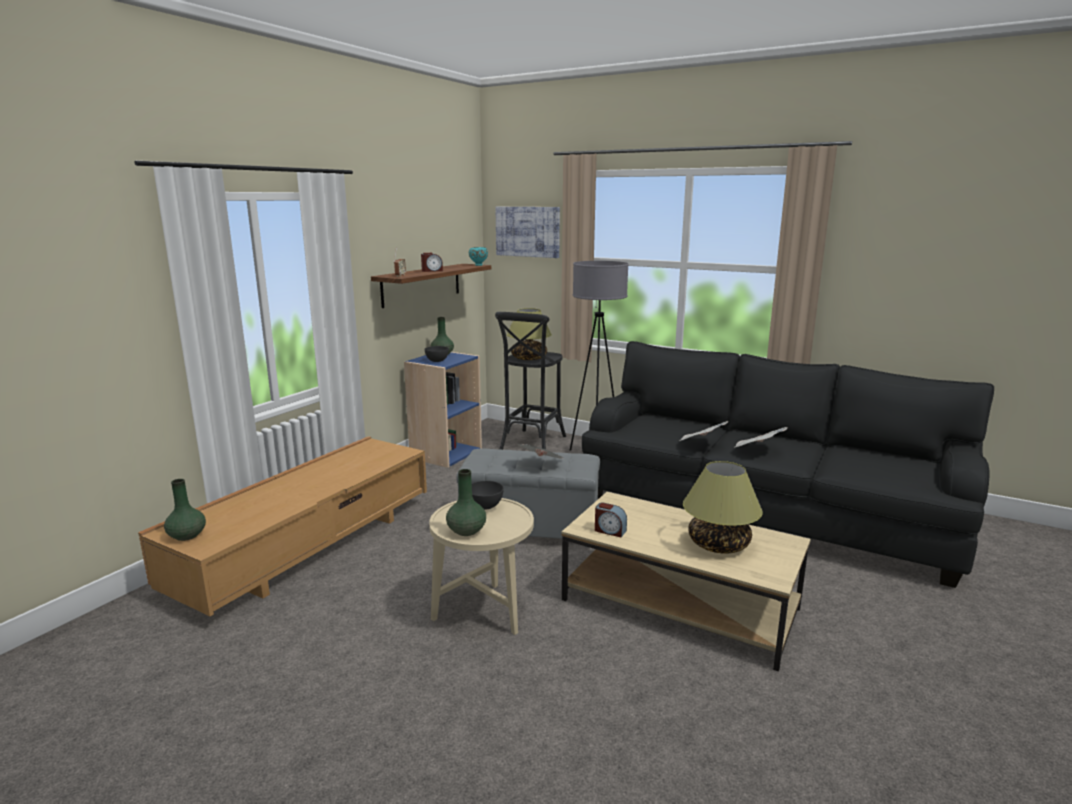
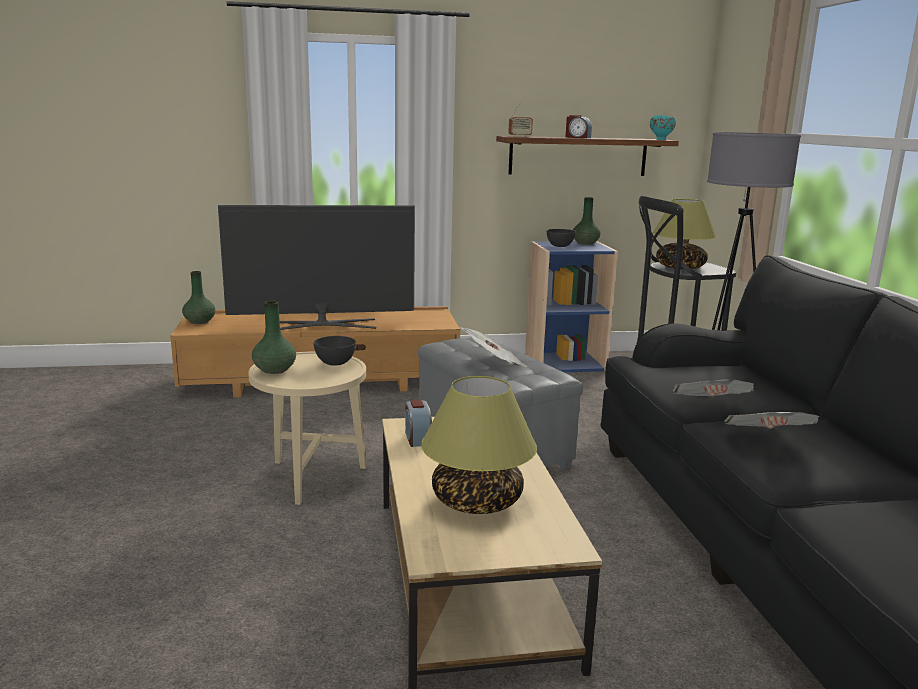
camera: 50 degrees right, 0 degrees up
picture [496,207,560,258] -> none
none -> television [218,205,415,330]

